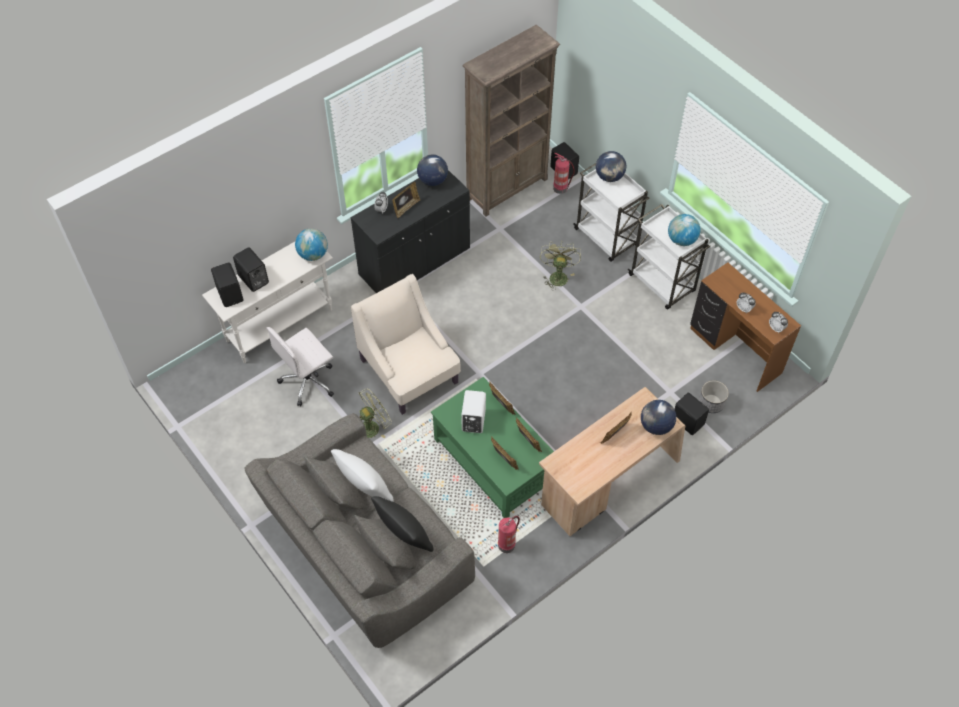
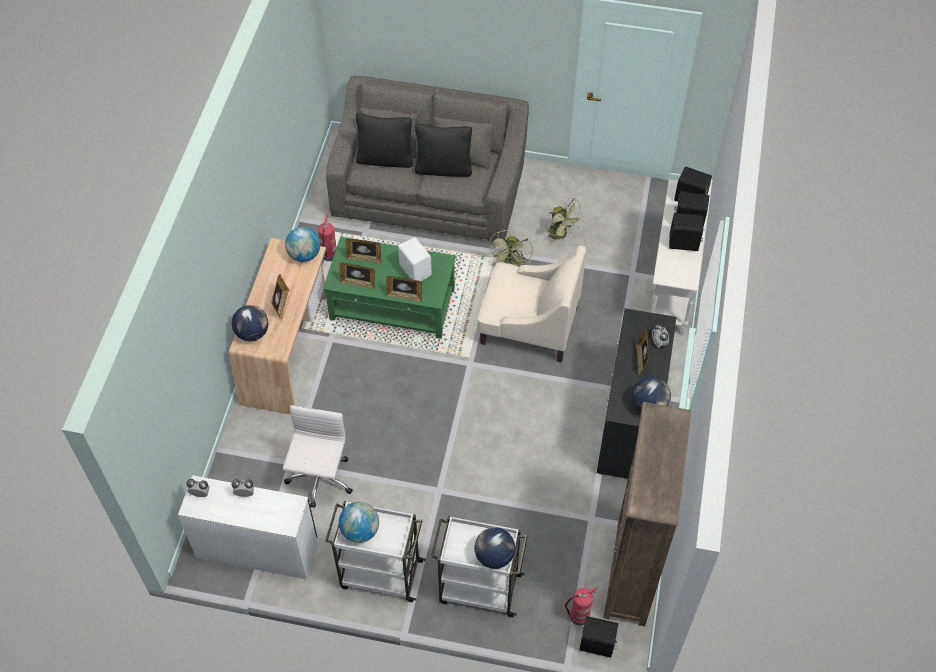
camera: 140 degrees right, 0 degrees up
white office chair [266,327,334,406] -> white office chair moved to [283,405,353,508]
globe [295,228,328,261] -> globe moved to [285,227,320,262]
white pillow [331,449,394,502] -> black pillow [415,123,472,177]
green fan [540,241,581,291] -> green fan moved to [546,198,584,245]
black speaker [674,392,709,435] -> black speaker moved to [669,213,704,251]
brown desk [690,262,801,392] -> white desk [178,475,318,579]
planter [699,380,729,413] -> none

